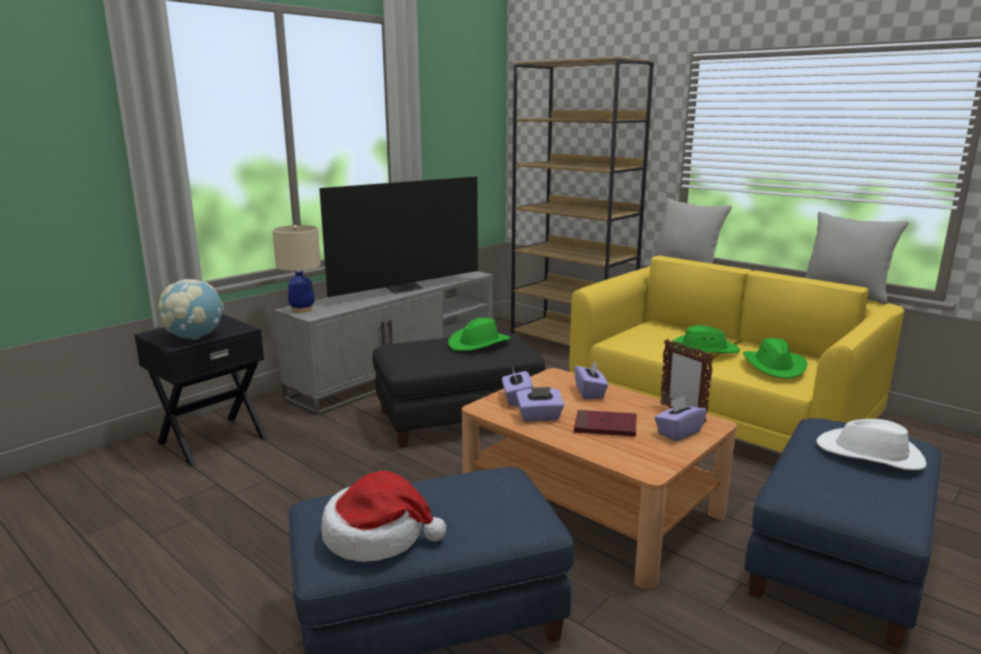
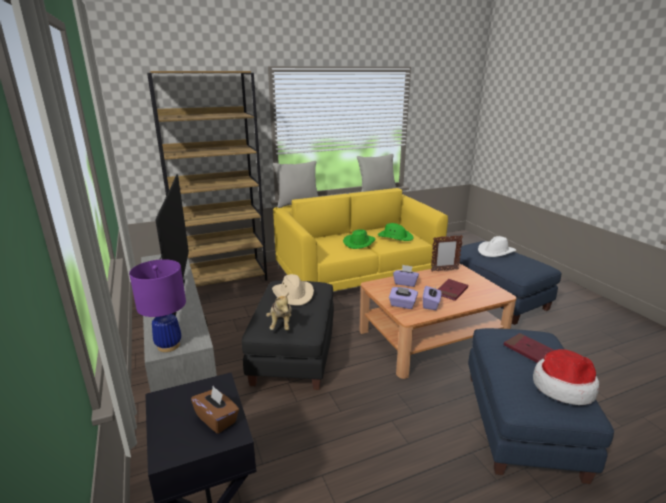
camera: 65 degrees left, 5 degrees up
globe [158,279,223,340] -> brown tissue box [191,386,239,434]
beige table lamp [272,225,321,313] -> purple table lamp [129,259,186,352]
green hat [448,318,510,351] -> beige hat [272,274,314,306]
purple tissue box [655,396,707,441] -> none
none -> plush toy [266,292,292,330]
none -> red book [504,333,554,363]

